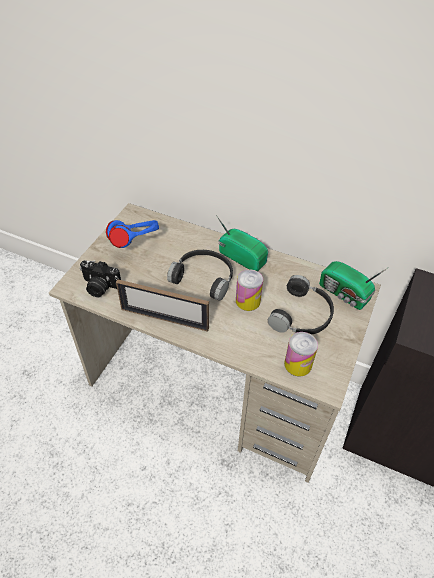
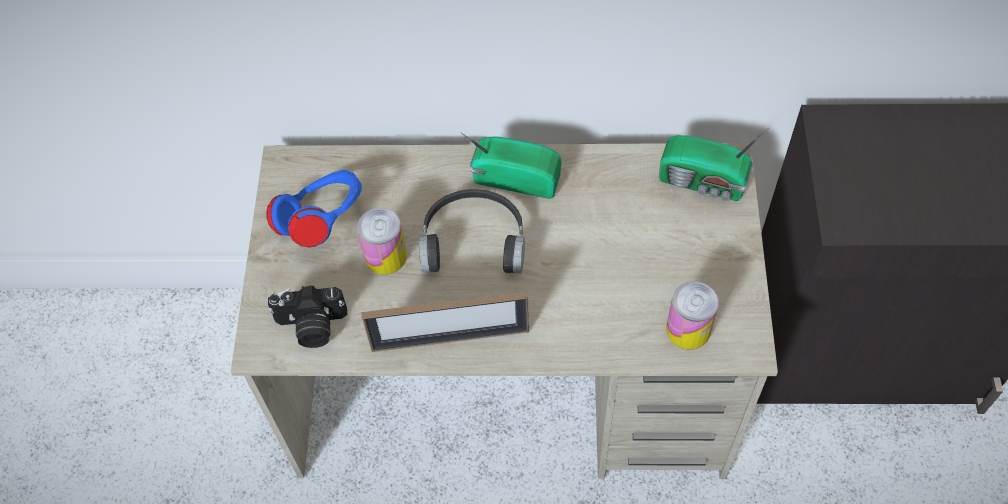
camera: 20 degrees left, 10 degrees up
can [236,269,263,311] -> can moved to [357,208,407,275]
black headphones [268,275,334,335] -> none

